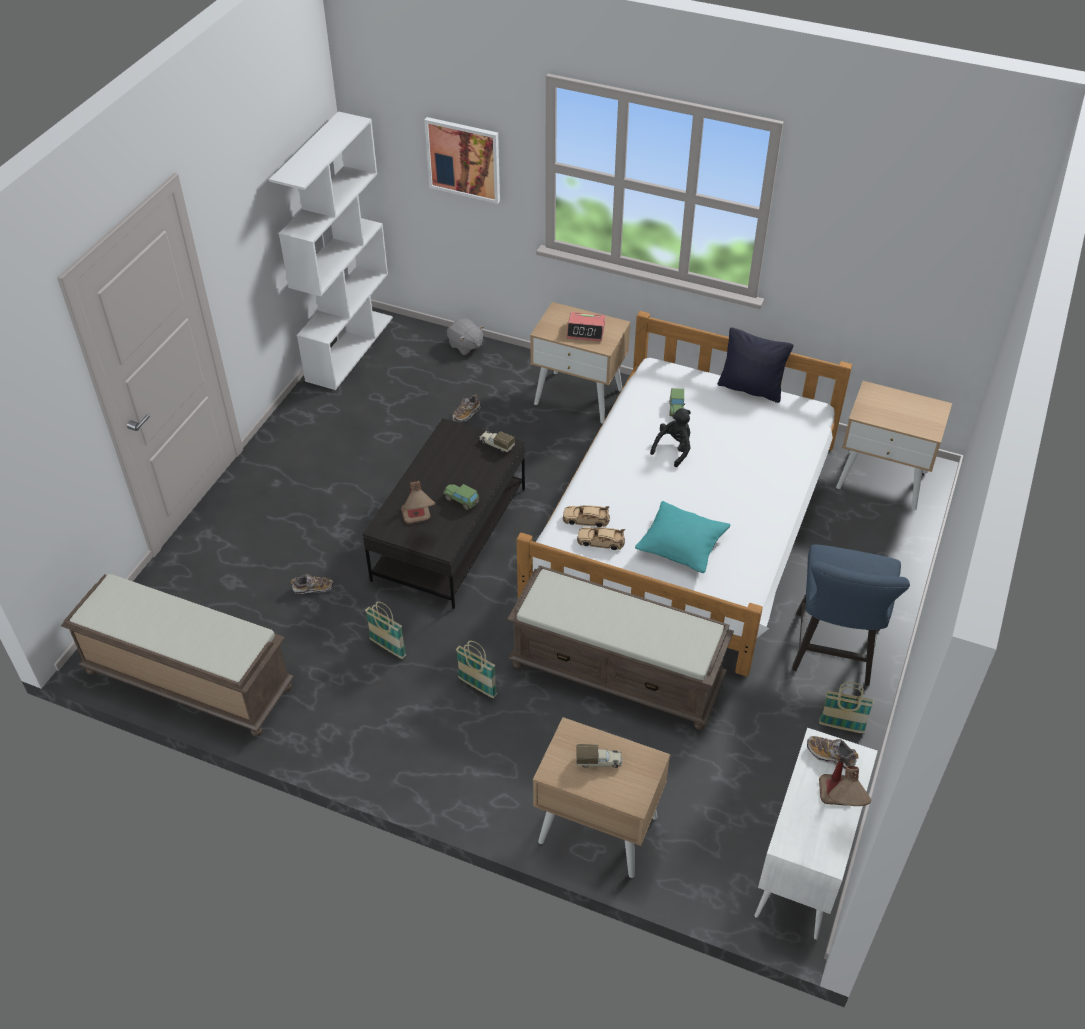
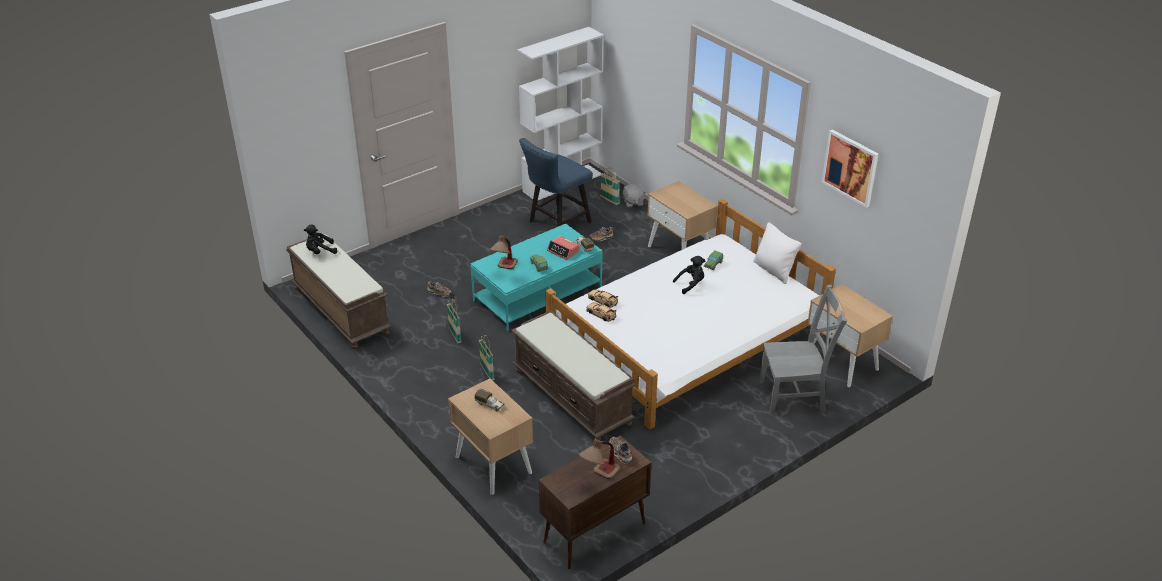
camera: 30 degrees right, 10 degrees down
black coffee table [362,418,525,609] -> turquoise coffee table [470,224,603,331]
picture [424,117,500,204] -> picture moved to [822,130,878,208]
alarm clock [567,312,605,342] -> alarm clock moved to [547,236,579,260]
turquoise pillow [635,501,731,573] -> none
black pillow [718,328,793,403] -> white pillow [753,222,801,284]
white cabinet [754,728,878,940] -> brown cabinet [539,435,651,569]
blue chair [792,544,910,686] -> blue chair moved to [519,138,593,227]
basket [819,682,874,733] -> basket moved to [600,167,620,205]
none -> black plush toy [304,225,337,254]
none -> grey chair [759,285,847,415]

